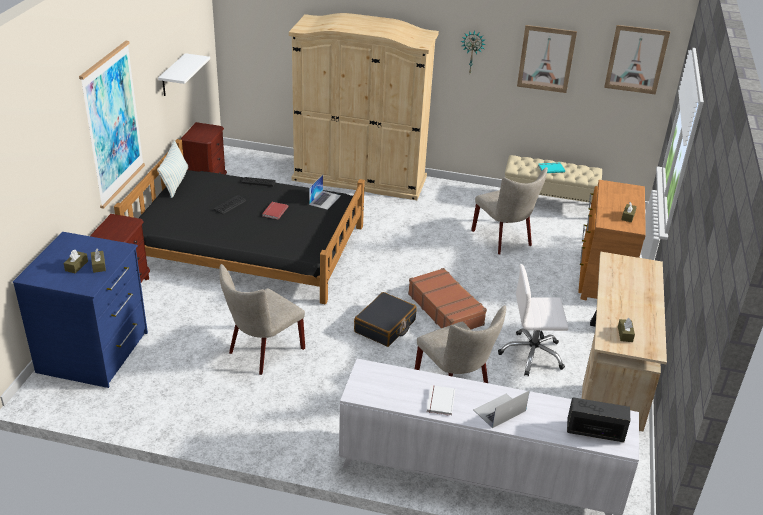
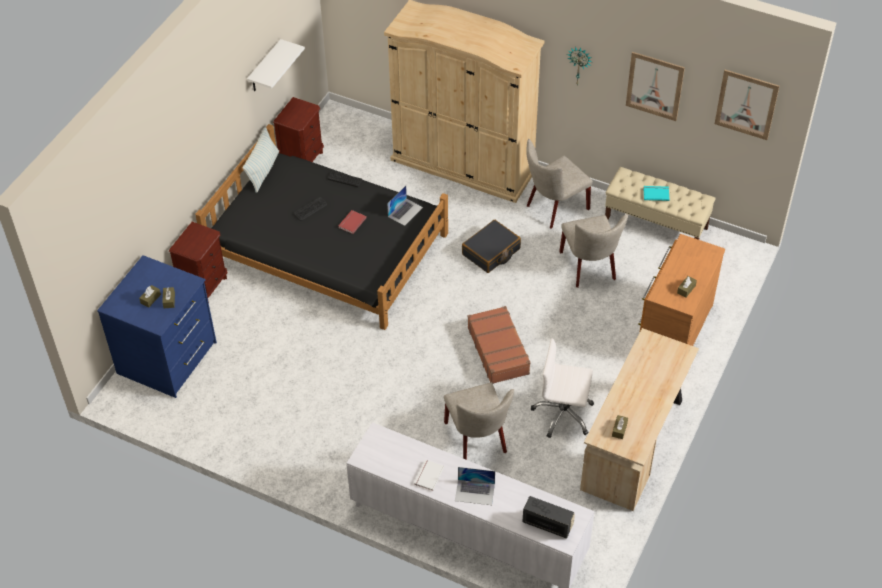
camera: 15 degrees right, 15 degrees up
picture [79,41,145,209] -> none
beige chair [219,264,305,375] -> beige chair moved to [526,139,593,229]
black suitcase [354,292,417,347] -> black suitcase moved to [462,220,521,273]
laptop [473,390,530,428] -> laptop turned 150 degrees counterclockwise [455,467,495,505]

